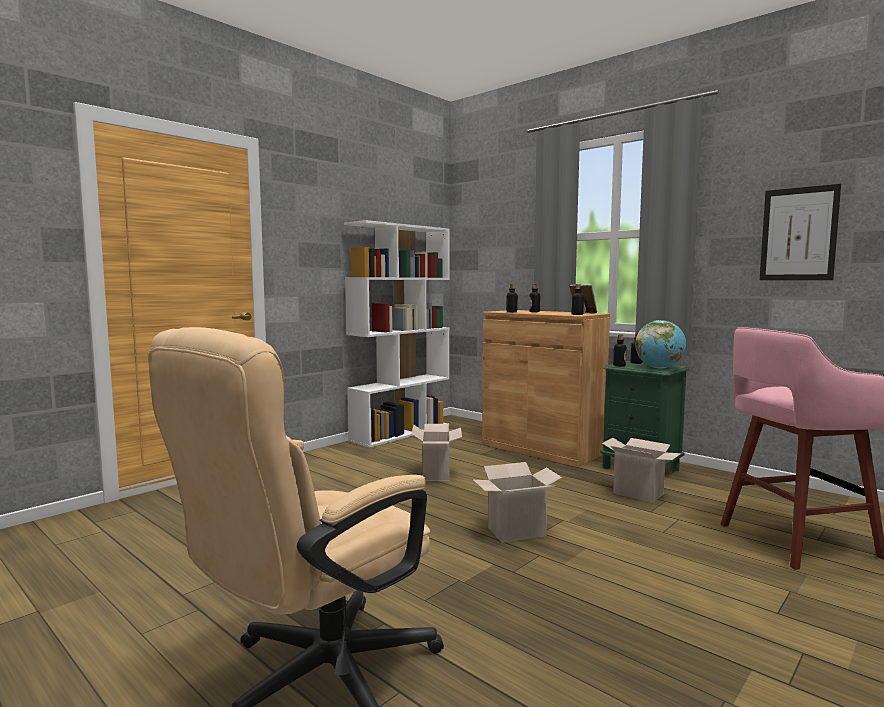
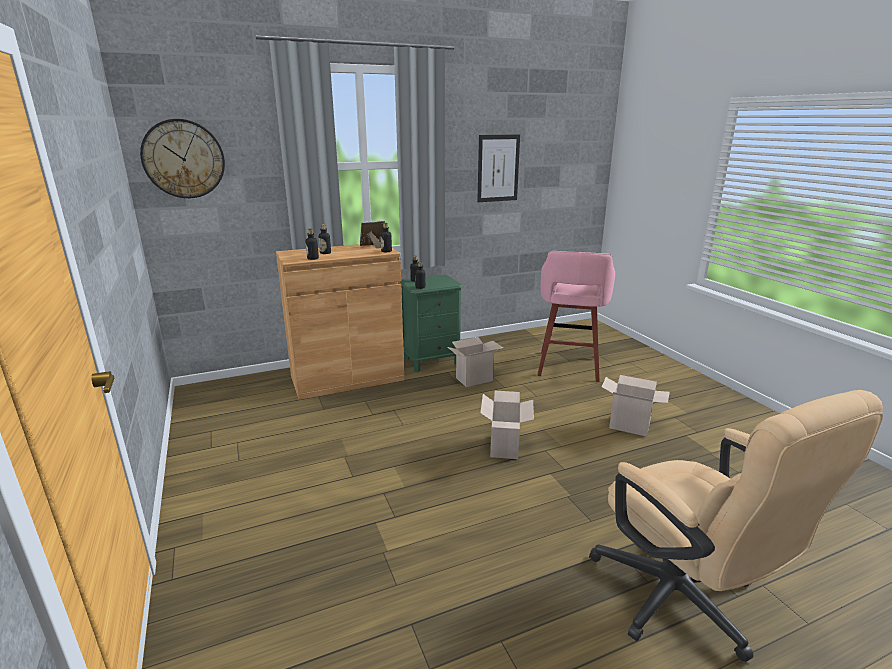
camera: 65 degrees left, 15 degrees up
white bookcase [344,220,450,448] -> none
cardboard box [412,424,462,481] -> cardboard box moved to [602,375,670,437]
globe [635,320,686,369] -> none
none -> wall clock [140,119,225,198]

